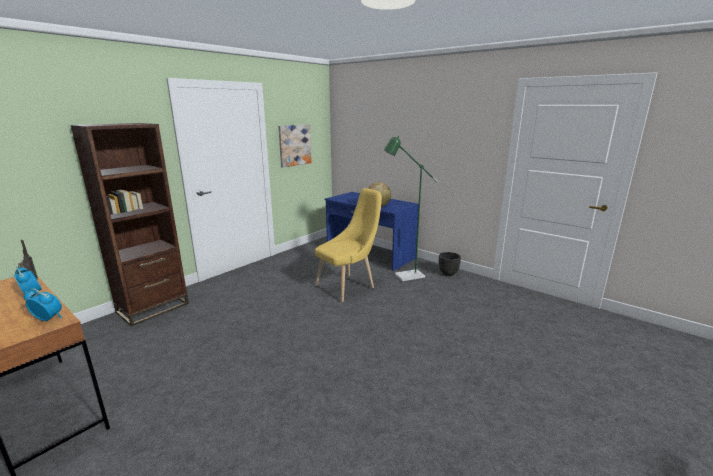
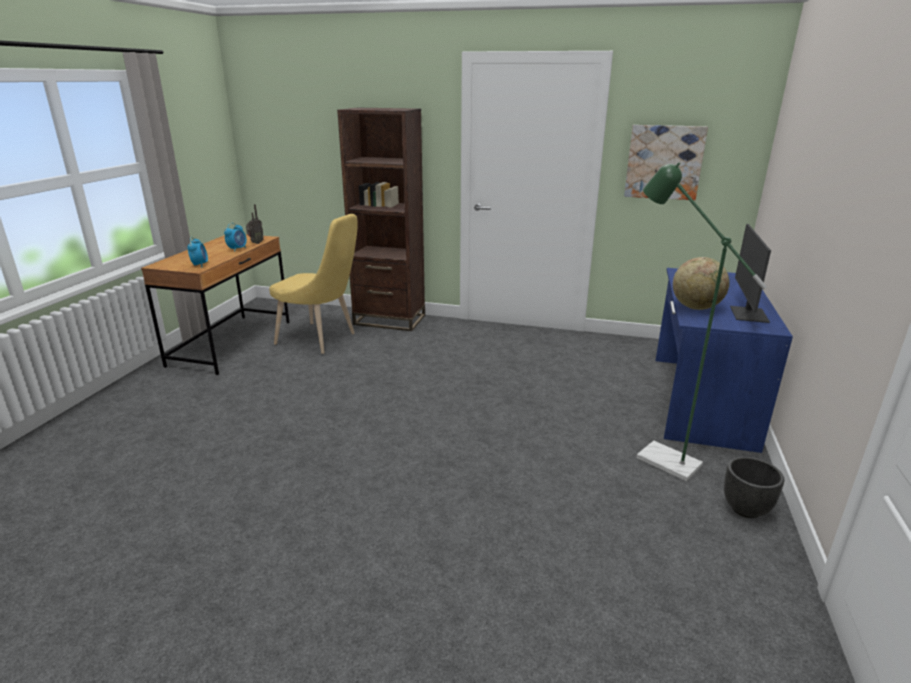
camera: 65 degrees right, 5 degrees up
yellow chair [315,188,382,302] -> yellow chair moved to [269,214,358,354]
none -> monitor [730,224,771,323]

